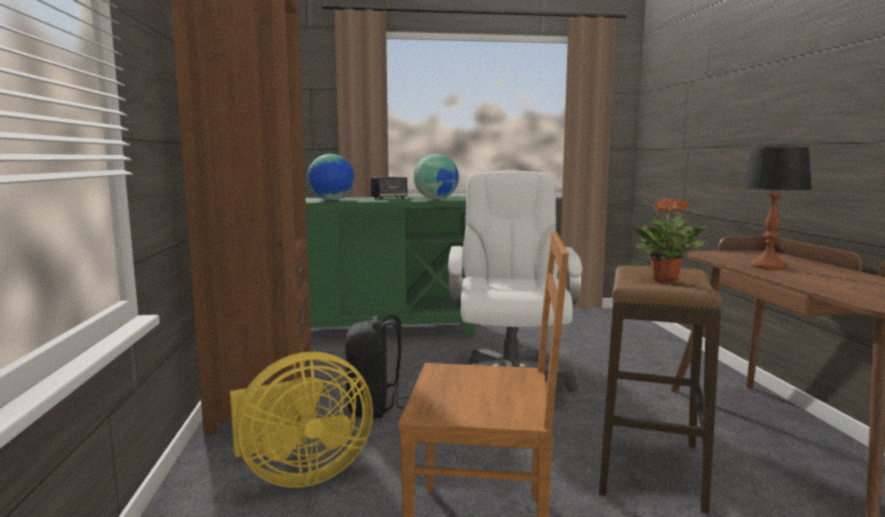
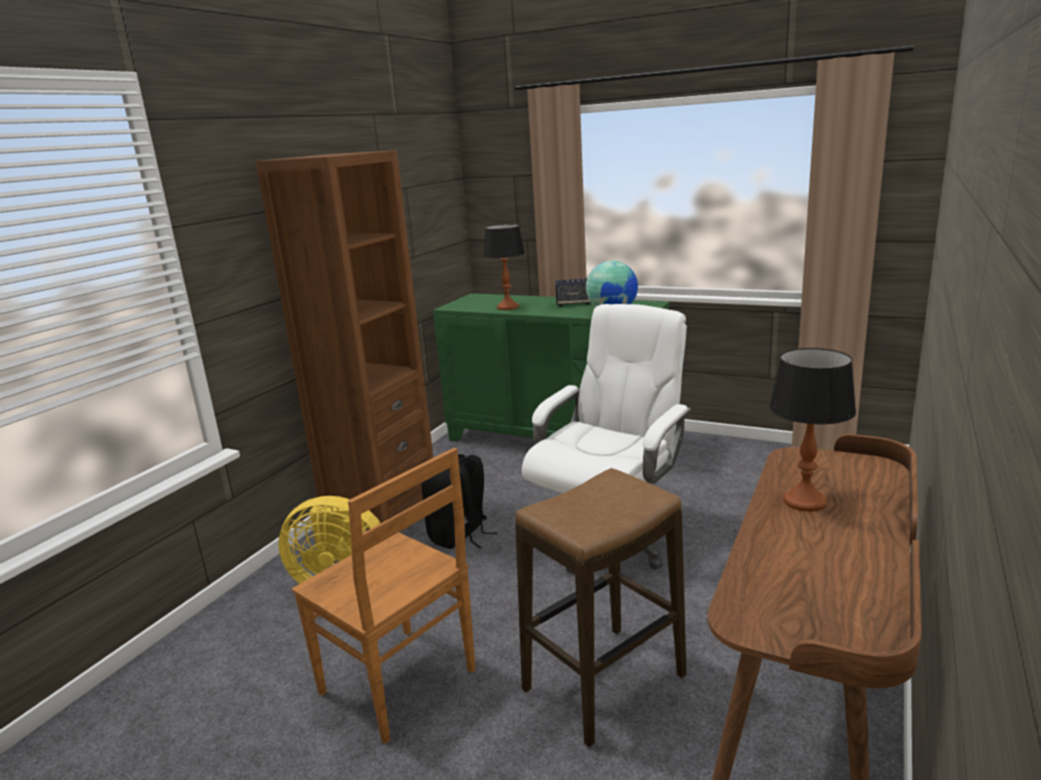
camera: 35 degrees right, 10 degrees up
globe [307,154,355,201] -> table lamp [483,224,525,310]
potted plant [633,198,708,283] -> none

